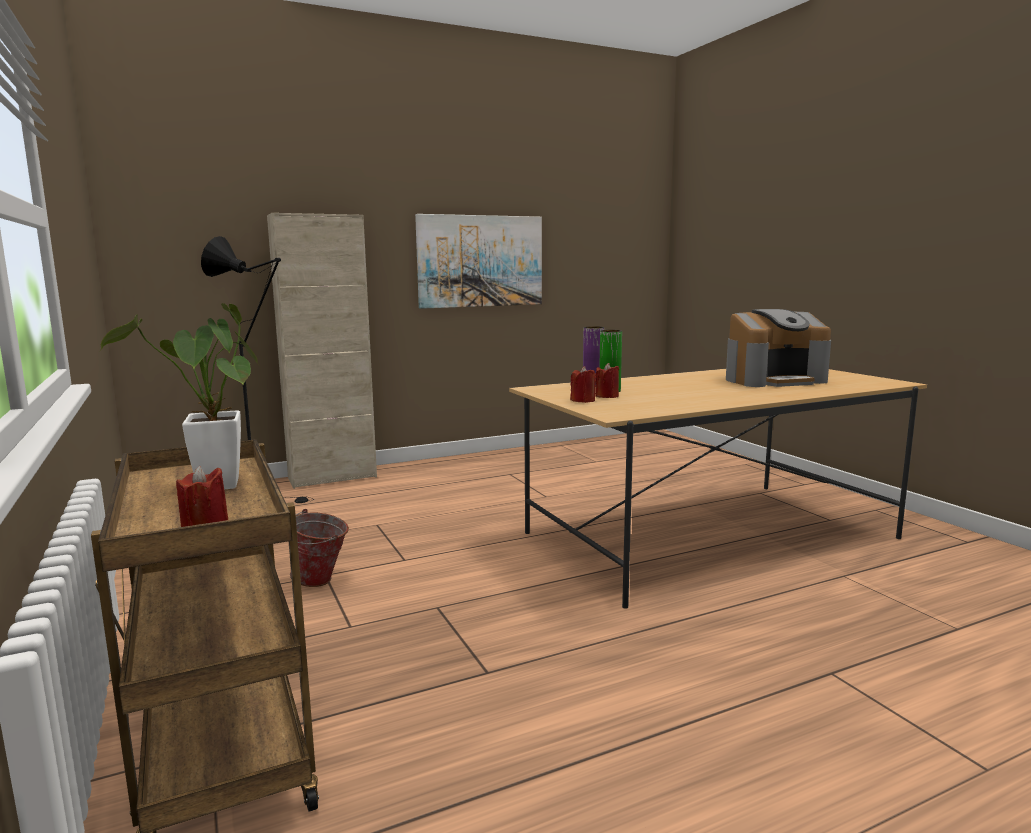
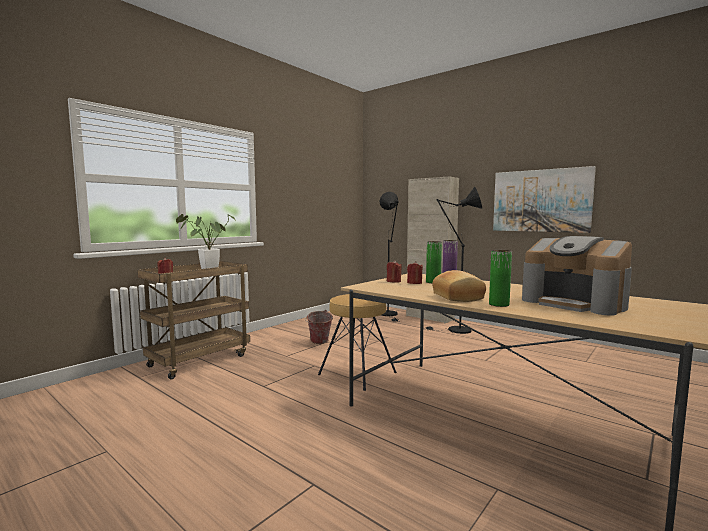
camera: 65 degrees right, 5 degrees down
none -> brown stool [318,294,397,391]
none -> black floor lamp [424,187,482,334]
none -> bread [432,270,486,302]
none -> green vase [489,250,512,307]

